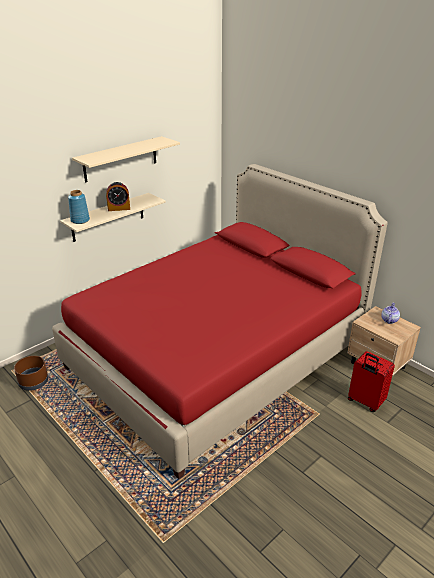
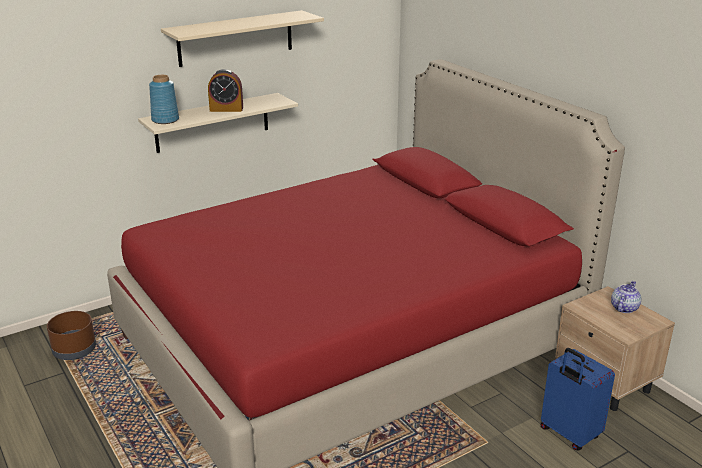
camera: 10 degrees right, 5 degrees down
red suitcase [348,351,395,412] -> blue suitcase [541,348,615,450]

